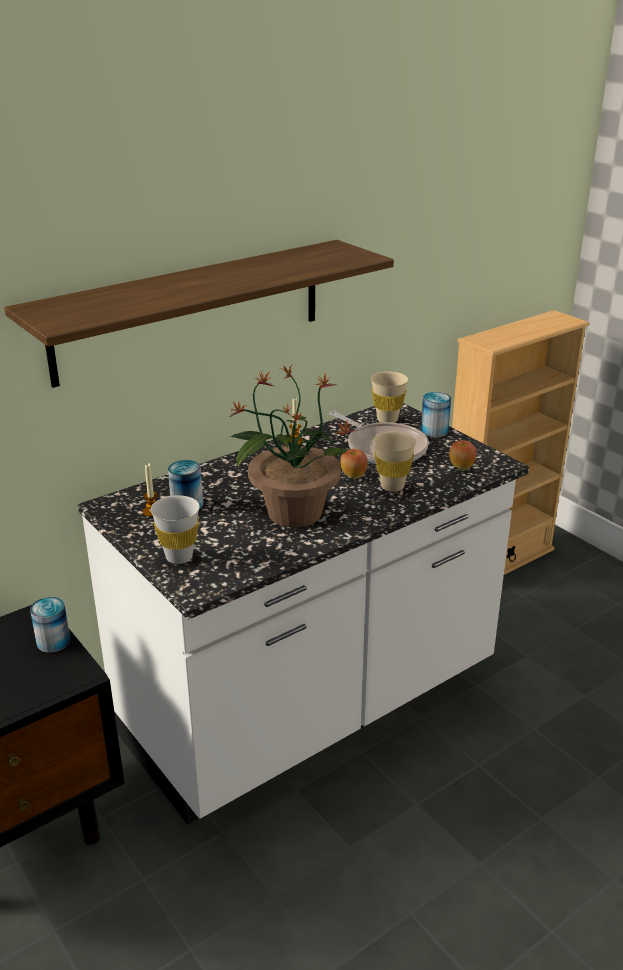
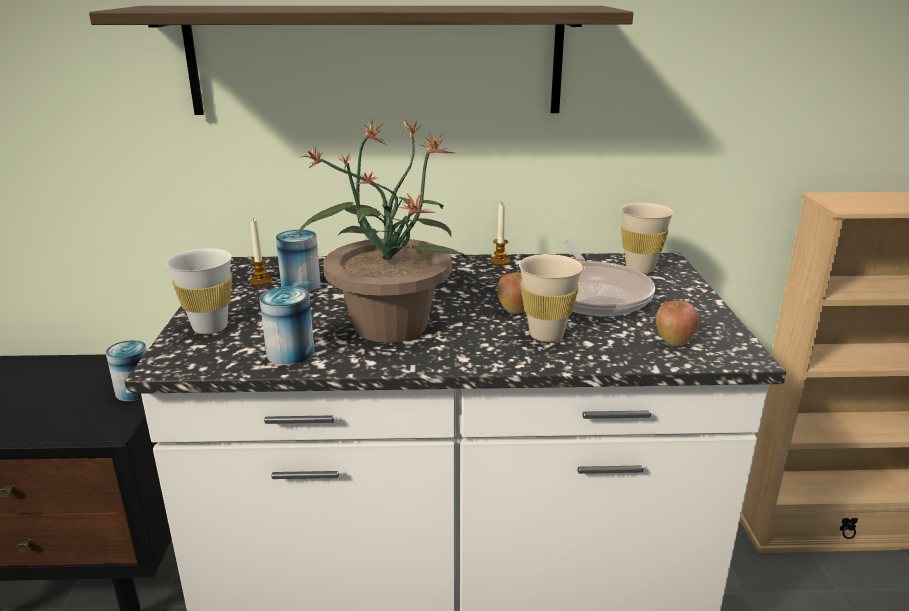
camera: 35 degrees right, 5 degrees down
can [421,392,451,437] -> can moved to [260,286,315,365]

